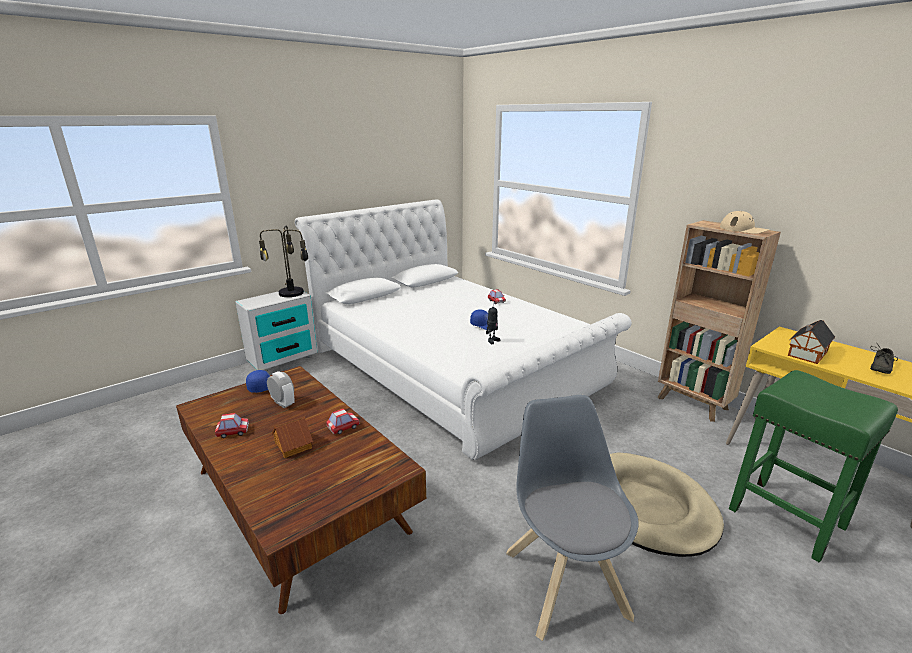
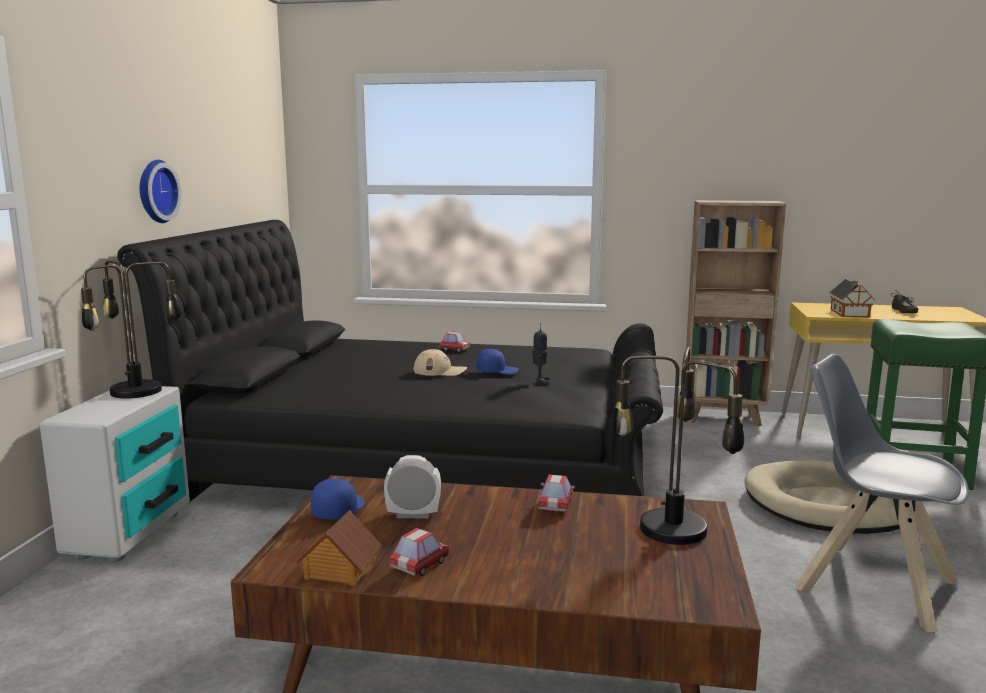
camera: 40 degrees left, 10 degrees down
toy house [272,416,313,458] -> toy house moved to [296,510,382,586]
white bed [295,199,632,460] -> black bed [117,220,663,501]
beige cap [720,211,769,234] -> beige cap moved to [413,349,467,376]
none -> wall clock [140,160,181,223]
none -> table lamp [613,347,744,545]

